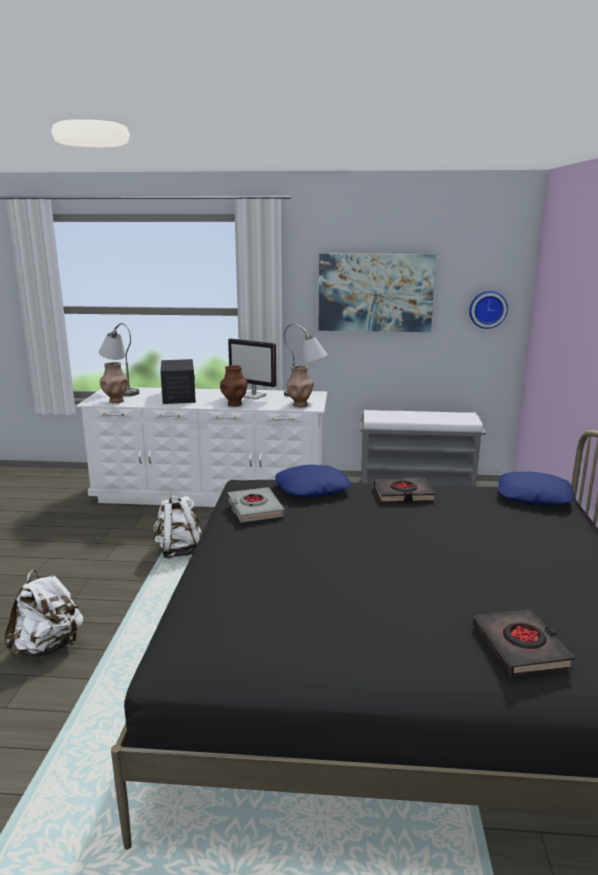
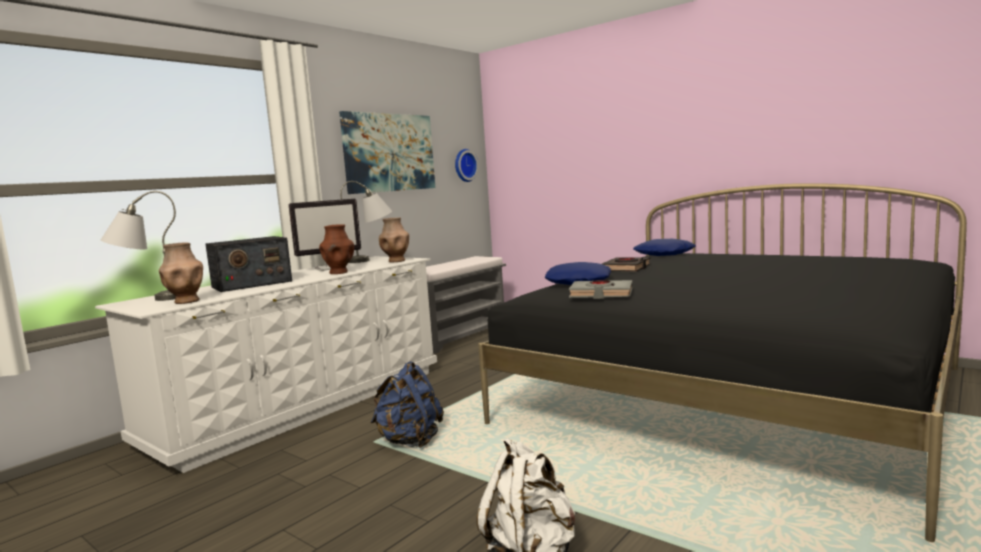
camera: 55 degrees left, 10 degrees down
white backpack [154,495,201,558] -> blue backpack [371,361,444,448]
radio [160,359,196,404] -> radio turned 120 degrees clockwise [205,236,292,292]
black book [473,609,575,676] -> none

